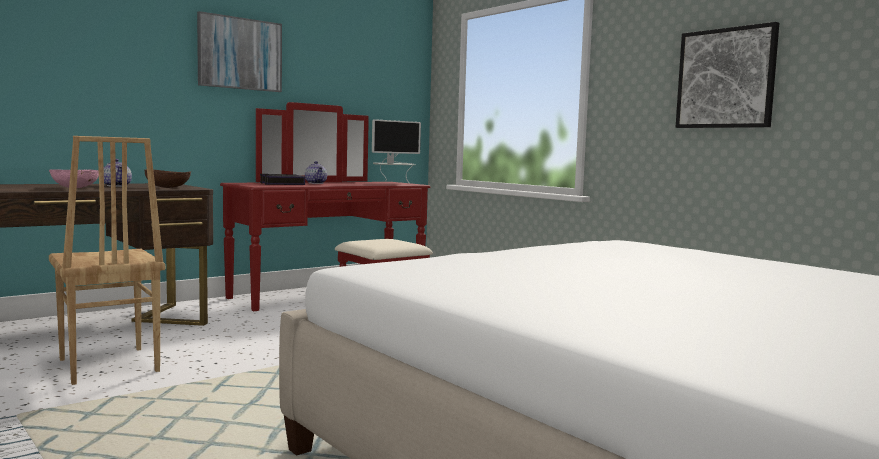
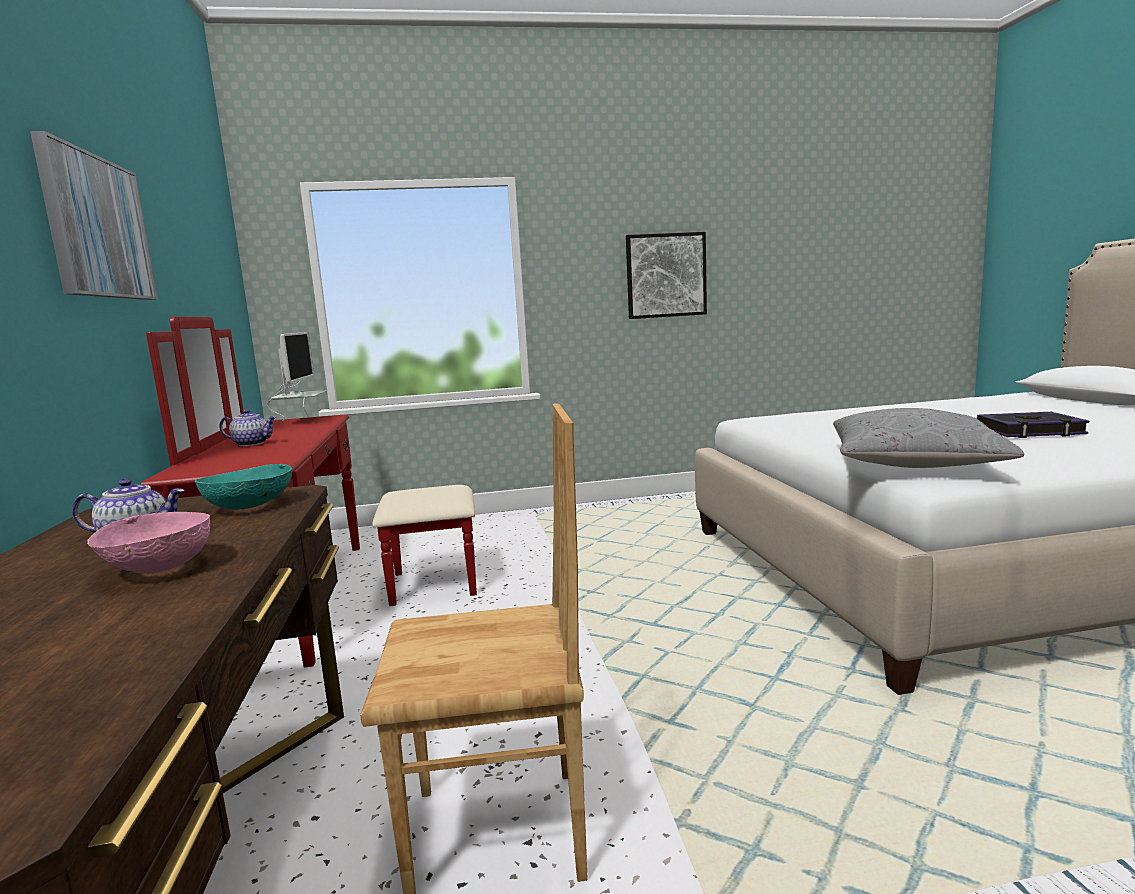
camera: 60 degrees left, 5 degrees up
brown bowl [144,169,191,188] -> turquoise bowl [195,464,292,510]
book [260,174,305,185] -> book moved to [977,412,1090,438]
none -> grey pillow [833,408,1024,468]

